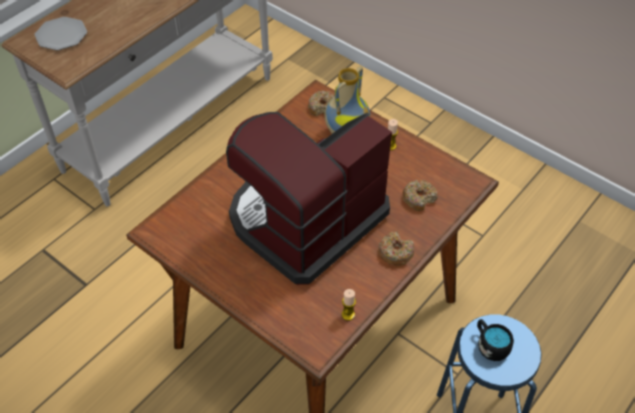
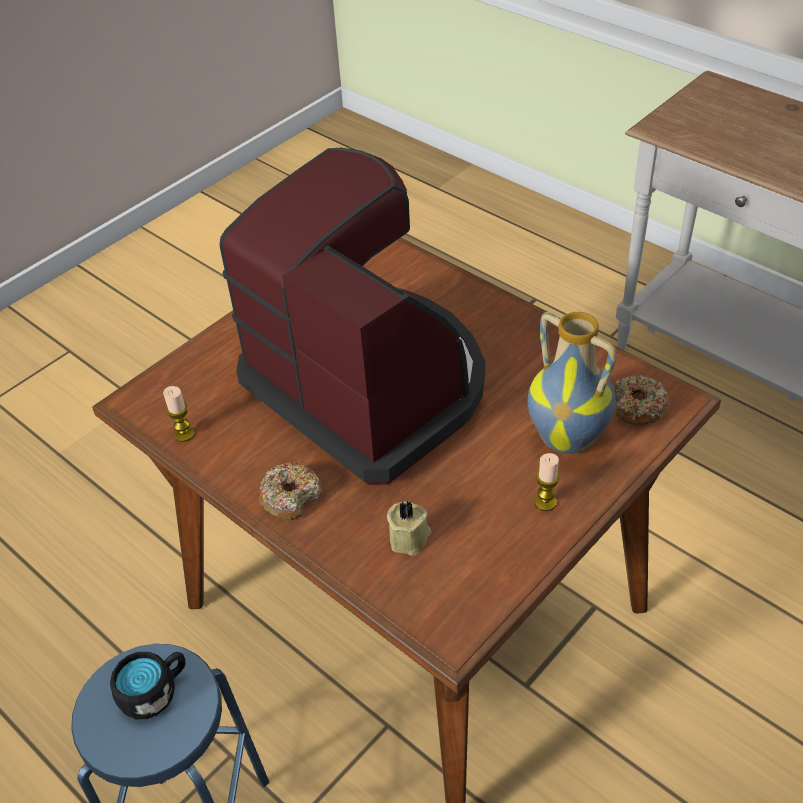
camera: 95 degrees right, 5 degrees down
plate [35,17,87,50] -> none
donut [402,180,438,211] -> beige candle [387,501,432,556]

